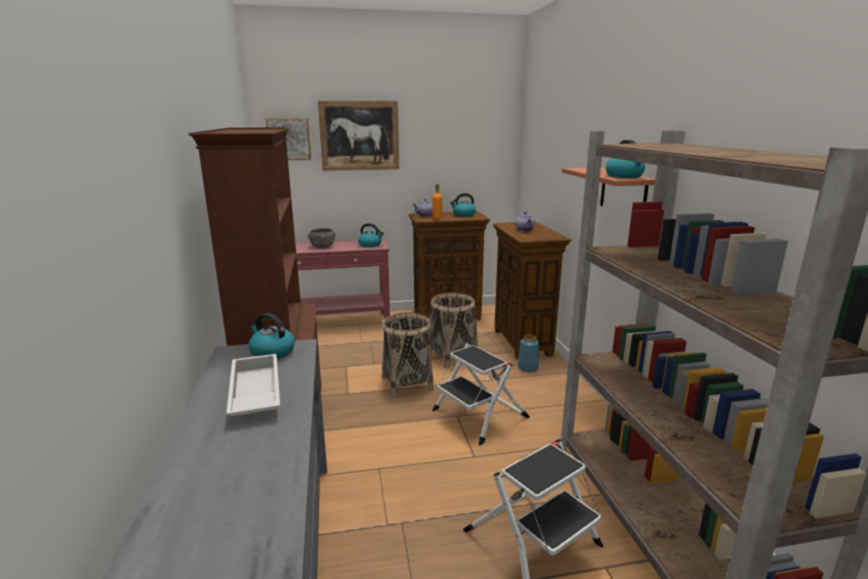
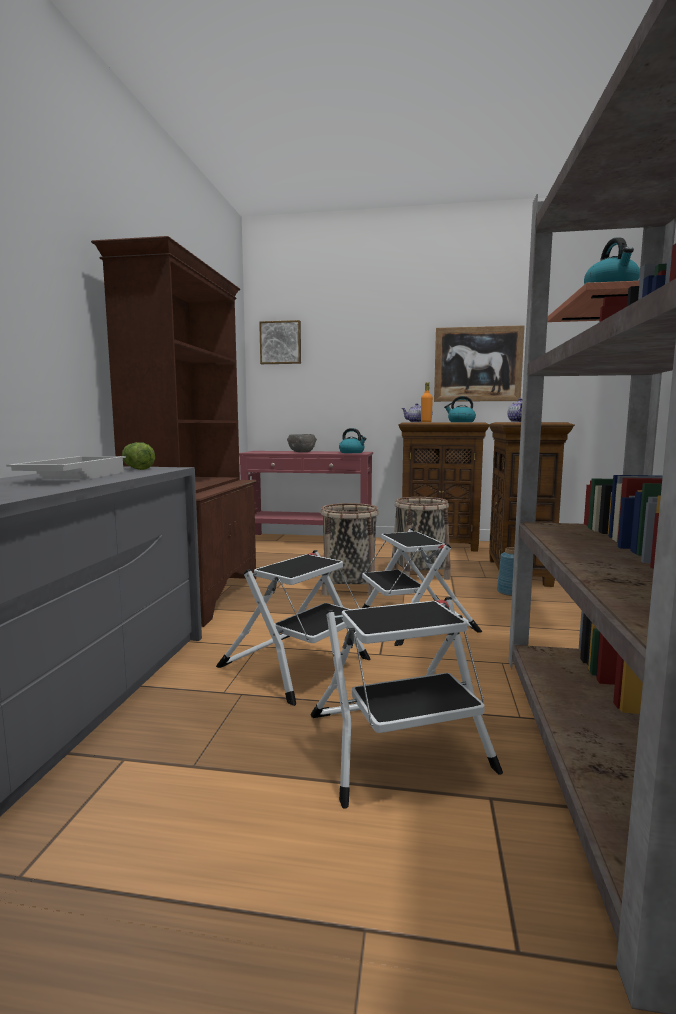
camera: 20 degrees right, 10 degrees down
kettle [249,313,295,359] -> lettuce [122,442,155,470]
picture [318,101,399,171] -> picture moved to [434,325,525,402]
none -> step ladder [216,550,370,706]

